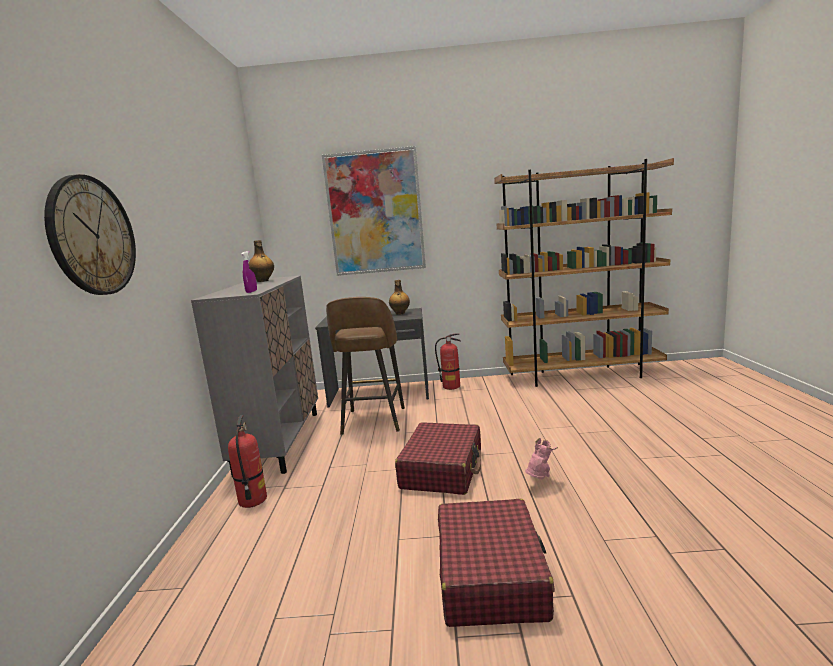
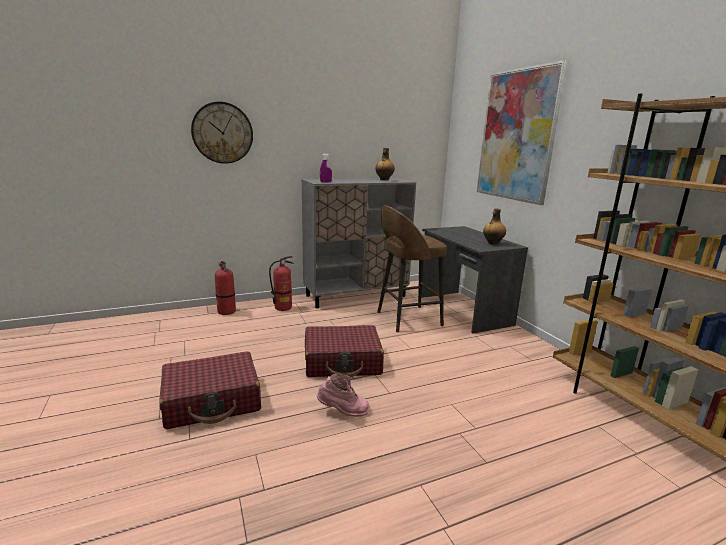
camera: 65 degrees right, 5 degrees up
fire extinguisher [435,333,461,390] -> fire extinguisher moved to [215,261,236,315]

